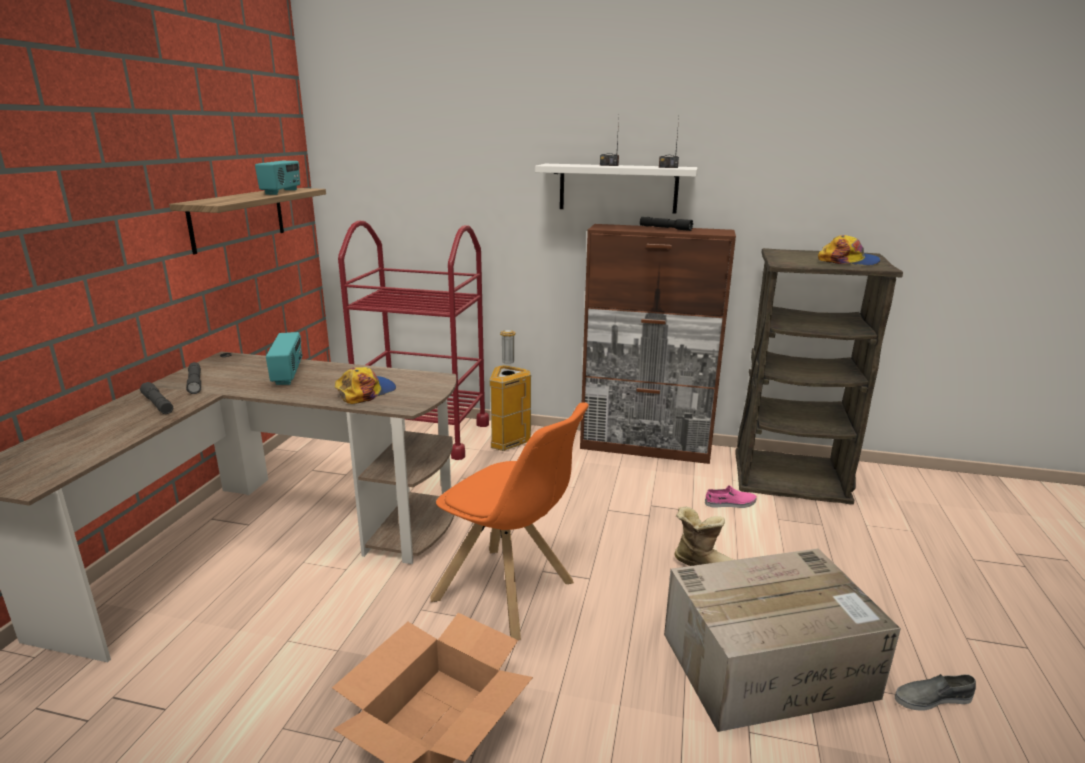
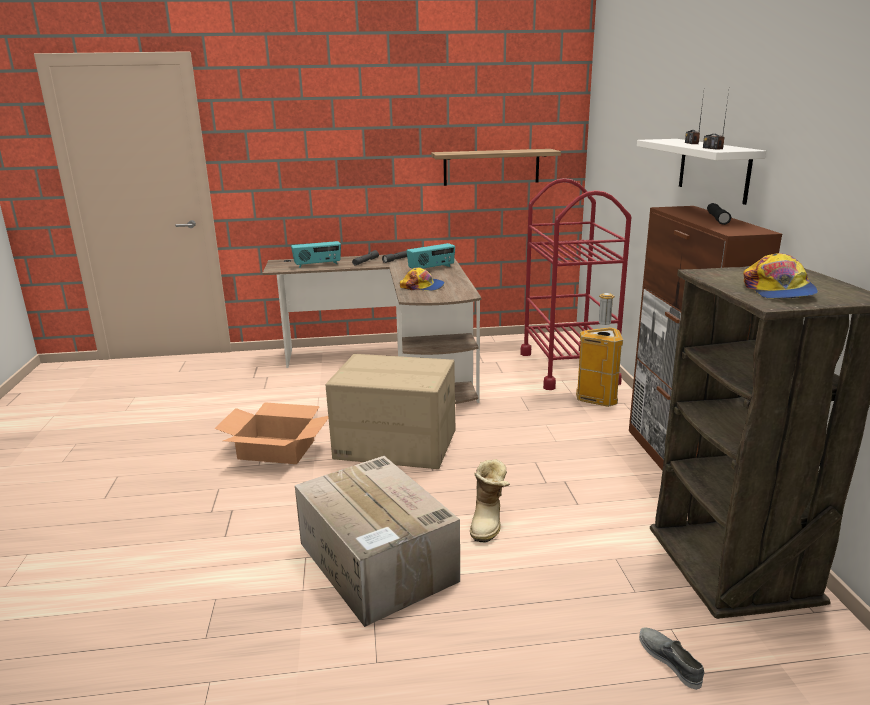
camera: 70 degrees right, 0 degrees up
radio [255,161,300,195] -> radio moved to [291,241,341,268]
orange chair [430,402,589,640] -> cardboard box [326,354,455,469]
pink shoe [705,485,757,508] -> none
grey shoe [895,674,976,711] -> grey shoe moved to [639,627,705,690]

